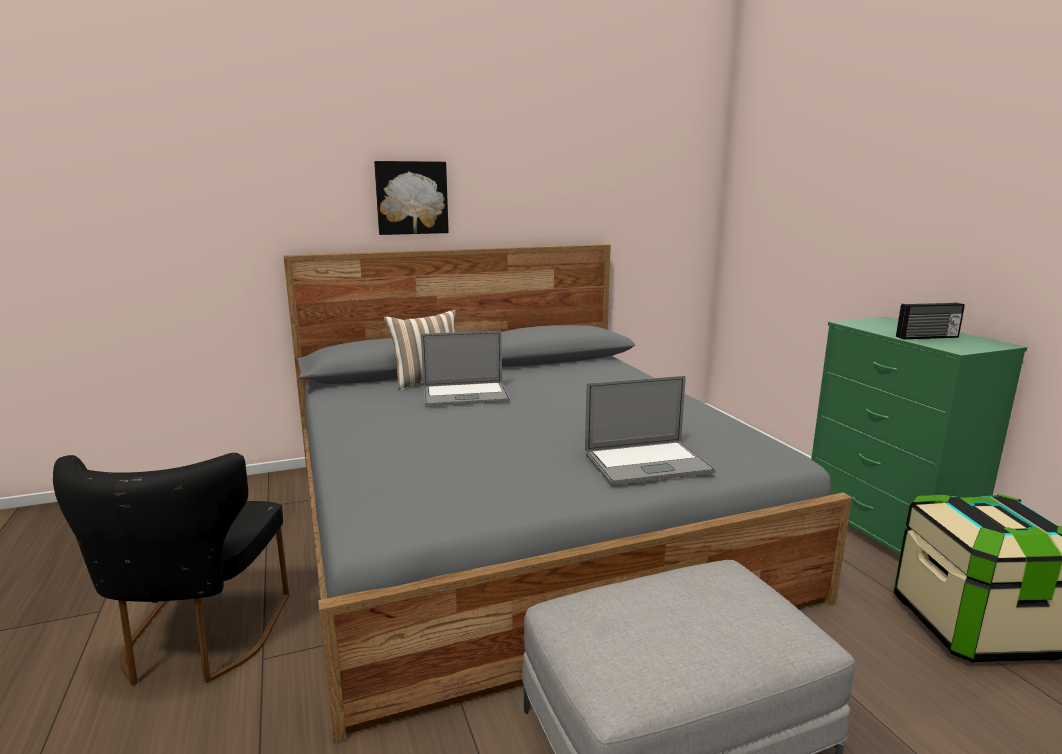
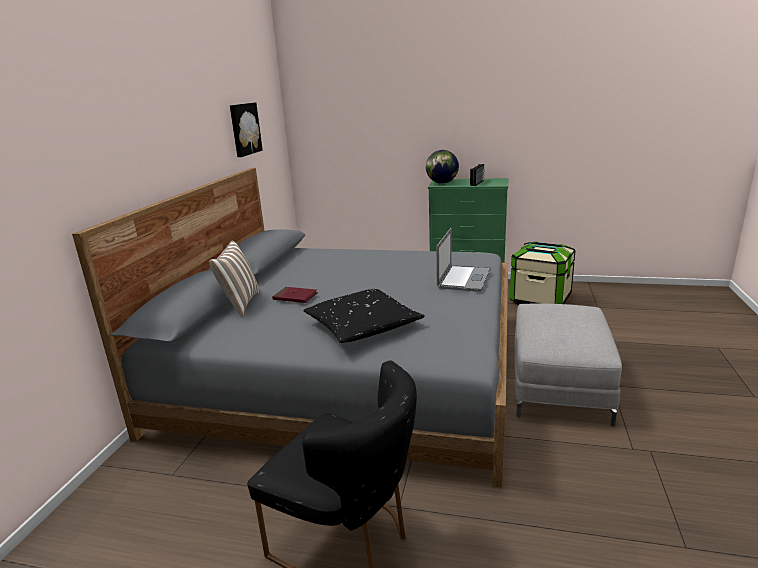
camera: 55 degrees left, 5 degrees up
picture [374,161,449,235] -> picture moved to [230,102,263,157]
laptop [421,331,510,406] -> red book [272,287,318,303]
none -> black pillow [303,289,425,343]
none -> globe [426,150,459,184]

